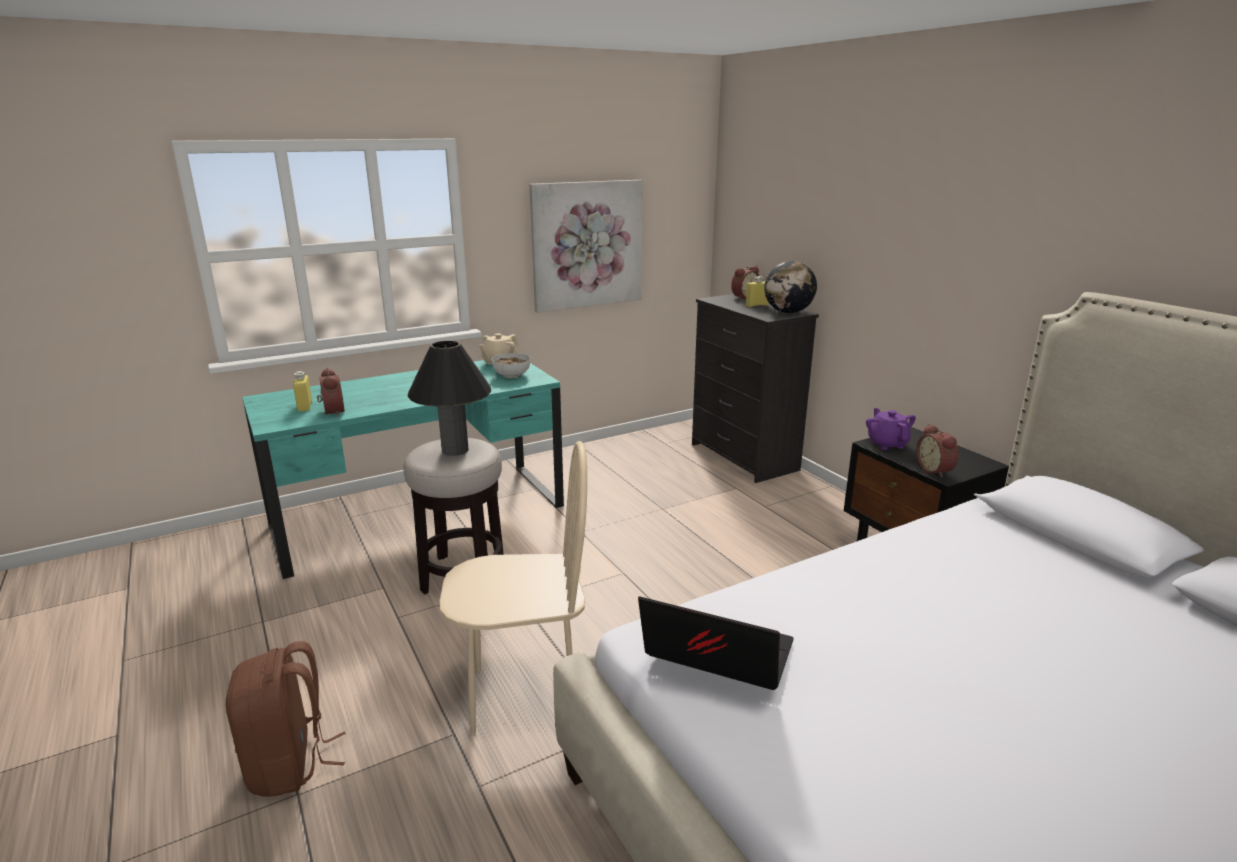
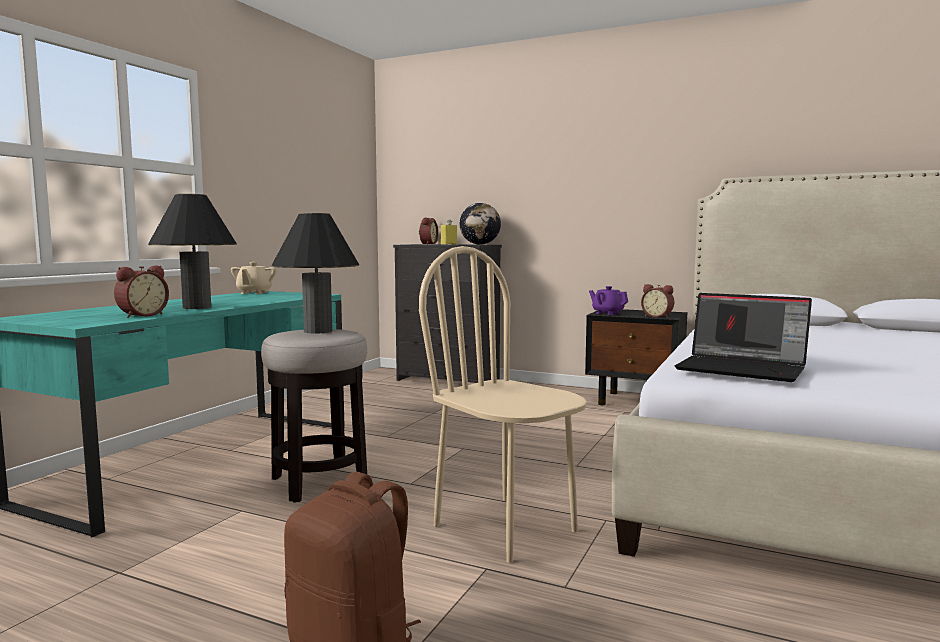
camera: 35 degrees left, 15 degrees down
yellow bottle [293,371,312,412] -> none
alarm clock [317,368,344,417] -> alarm clock turned 90 degrees clockwise [114,265,169,318]
beige chair [440,441,587,735] -> beige chair turned 90 degrees counterclockwise [419,246,587,563]
bowl [492,353,530,378] -> none
picture [529,180,643,313] -> none
laptop [638,597,793,690] -> laptop turned 135 degrees counterclockwise [675,293,812,382]
none -> black table lamp [148,194,237,309]

